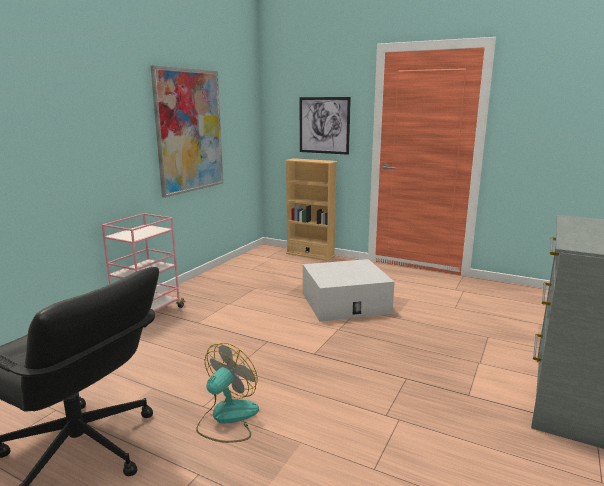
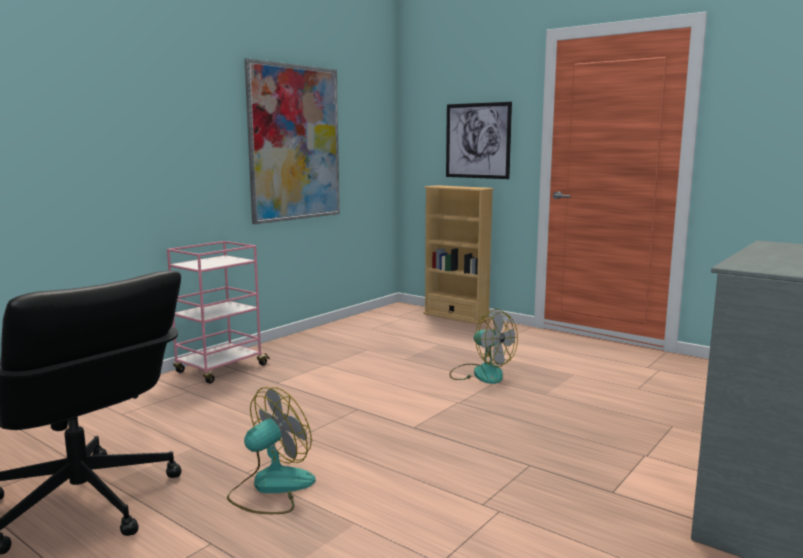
camera: 10 degrees right, 5 degrees down
white storage box [303,259,394,321] -> fan [450,309,518,384]

